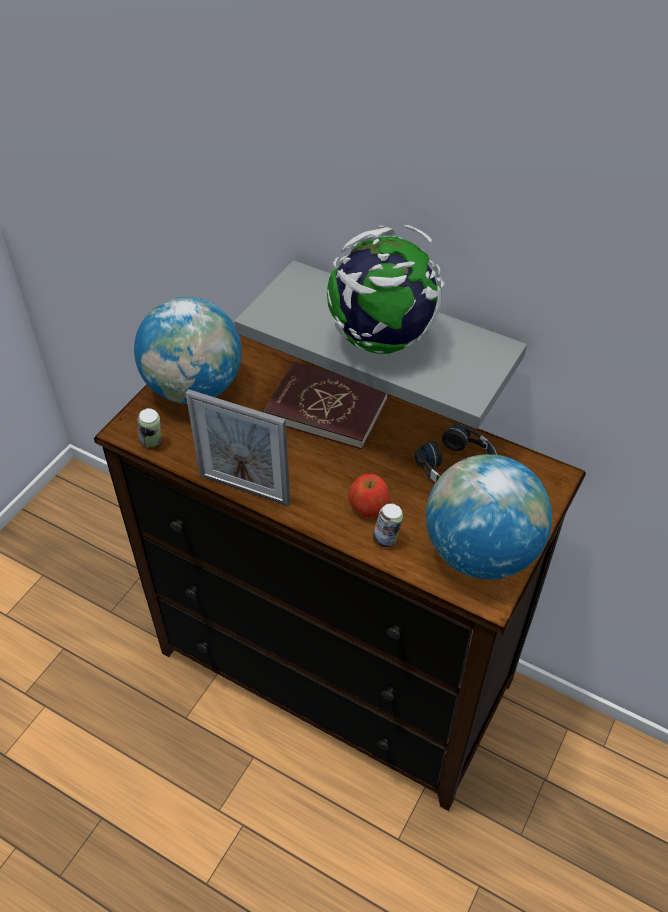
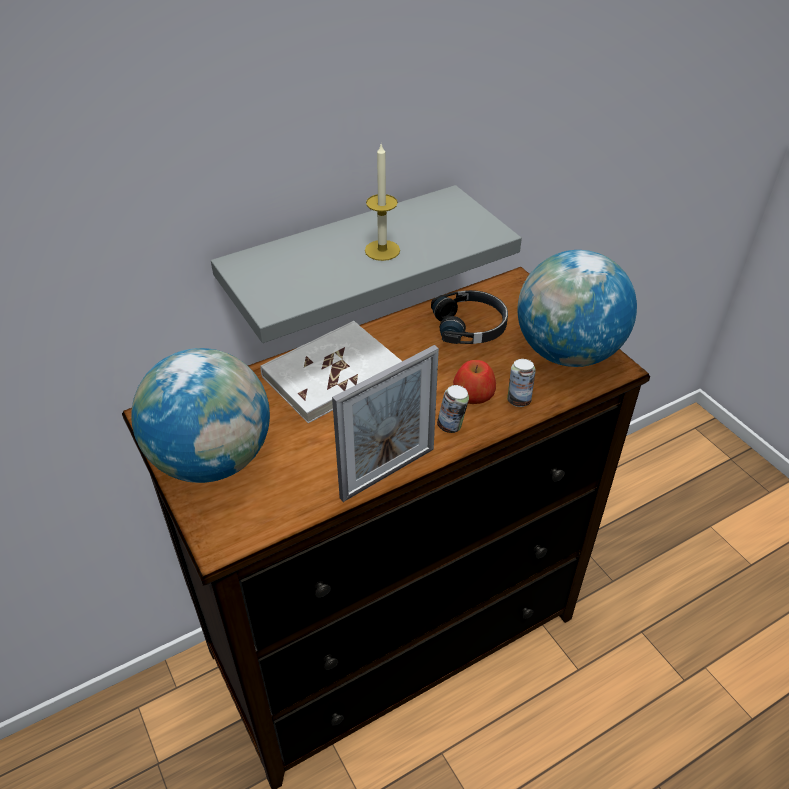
camera: 60 degrees left, 5 degrees down
can [137,408,161,447] -> can moved to [437,385,469,433]
red book [263,362,389,449] -> white book [260,321,402,423]
globe [327,225,445,354] -> candle [365,144,400,261]

